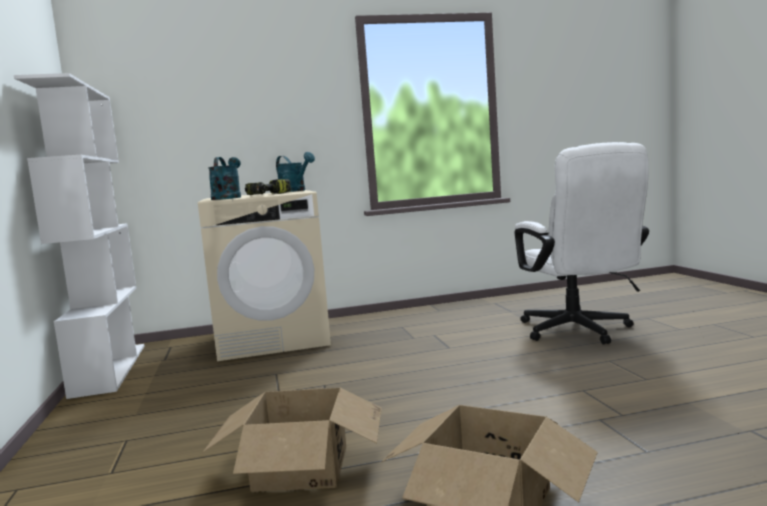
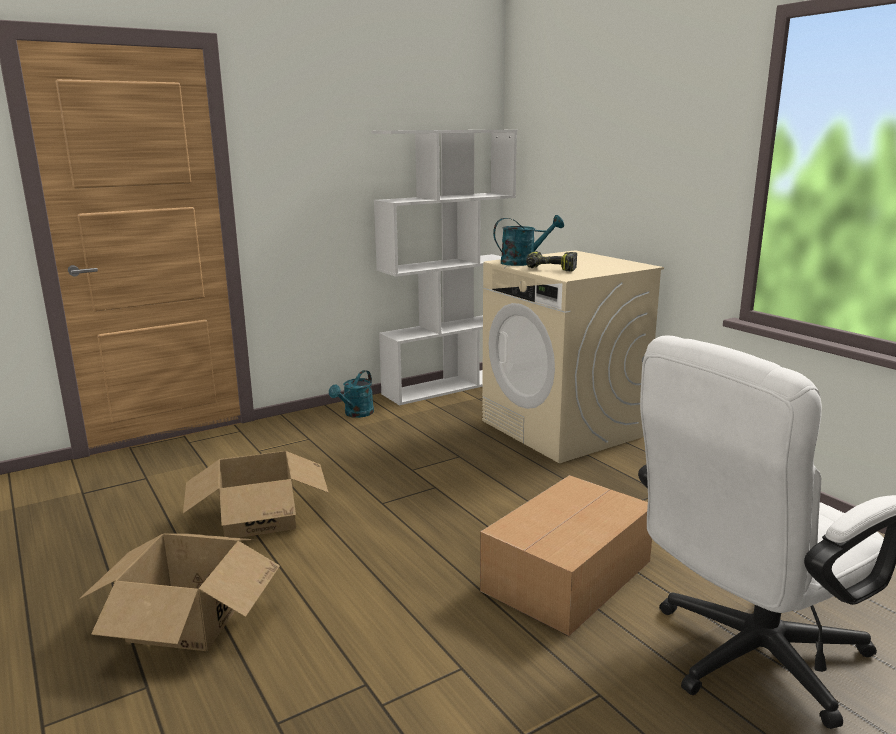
camera: 70 degrees right, 10 degrees up
turquoise watering can [276,152,315,192] -> turquoise watering can moved to [329,370,374,418]
none -> cardboard box [480,475,652,636]

